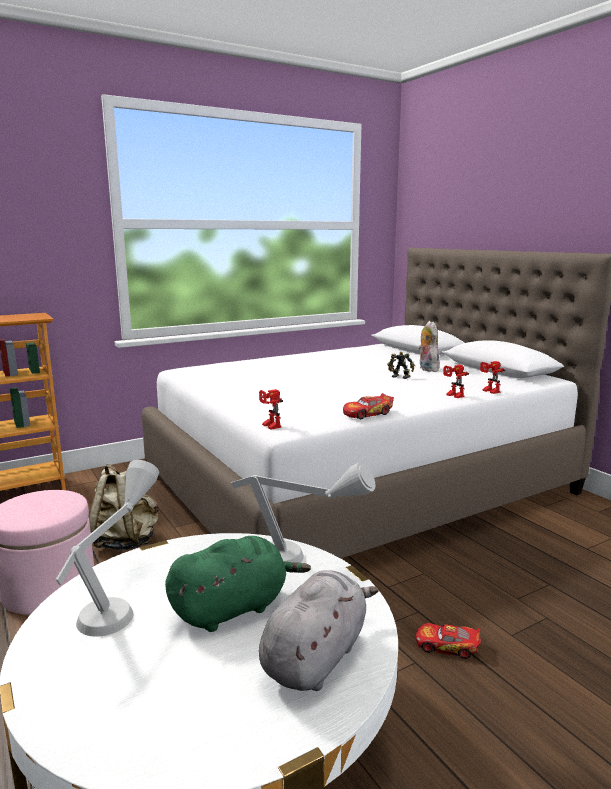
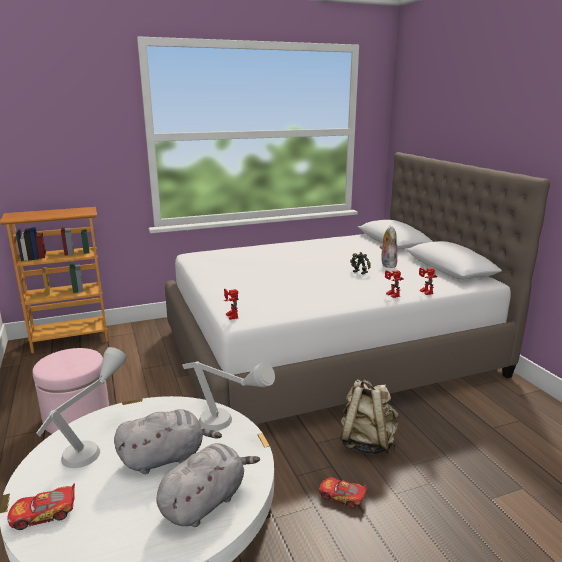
camera: 10 degrees right, 5 degrees up
beige backpack [89,464,159,550] -> beige backpack moved to [340,379,399,454]
green plush toy [165,536,311,632] -> grey plush toy [114,409,222,474]
toy car [343,393,394,419] -> toy car moved to [8,483,75,530]

